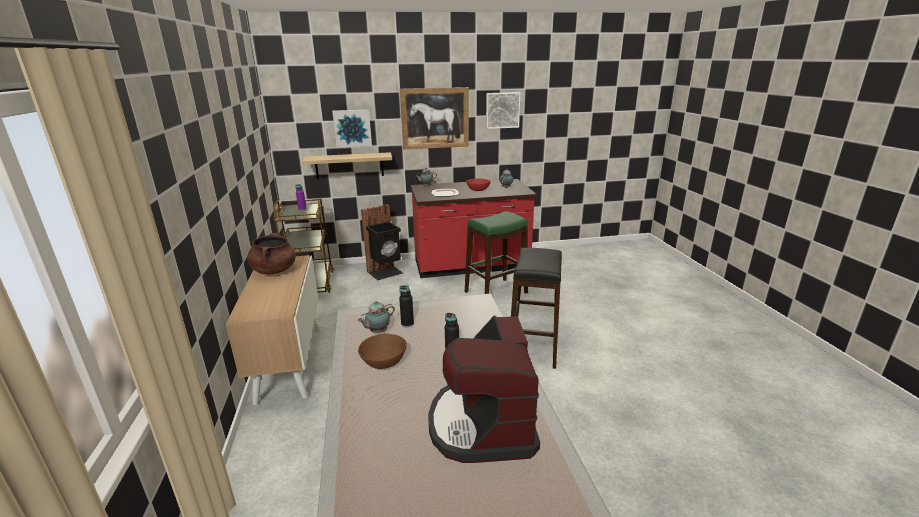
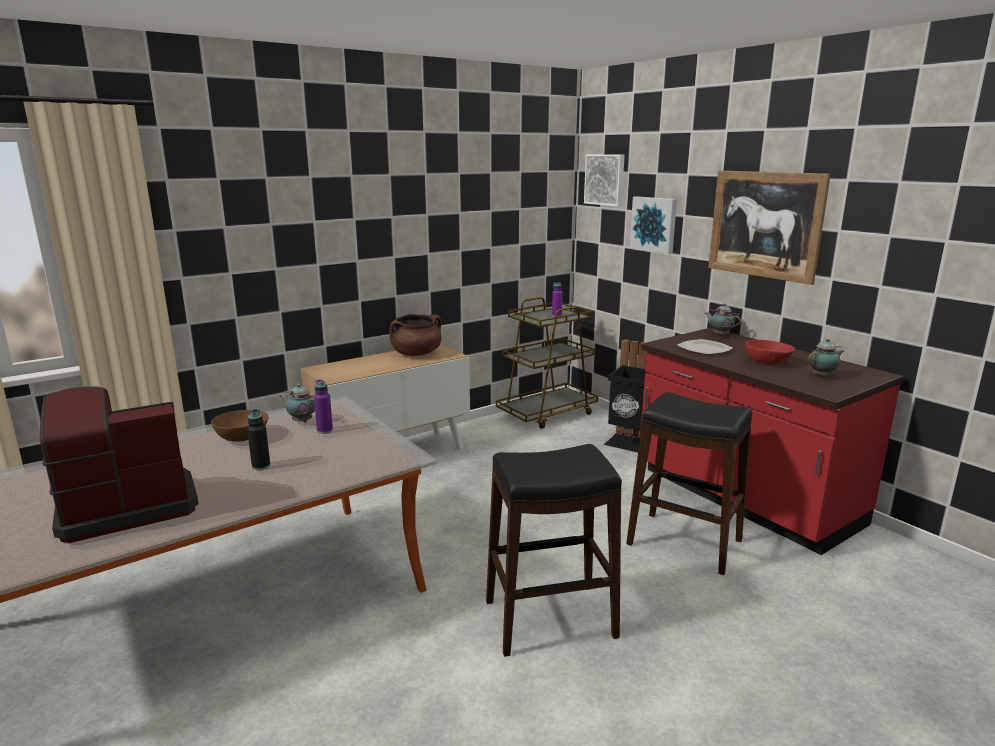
camera: 65 degrees right, 5 degrees down
shelf [302,152,392,180] -> none
black bottle [399,285,414,327] -> purple bottle [314,379,333,434]
green stool [465,211,528,294] -> black stool [626,392,752,575]
picture [486,92,520,129] -> picture moved to [584,154,625,207]

